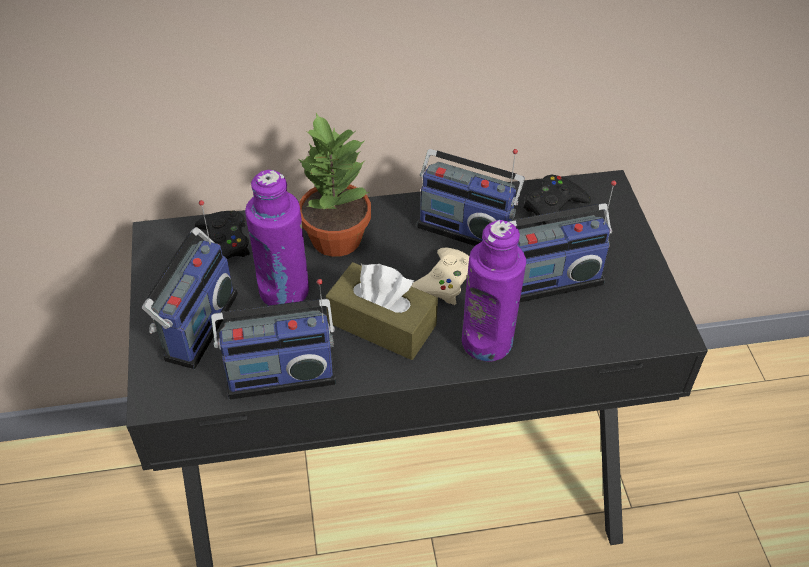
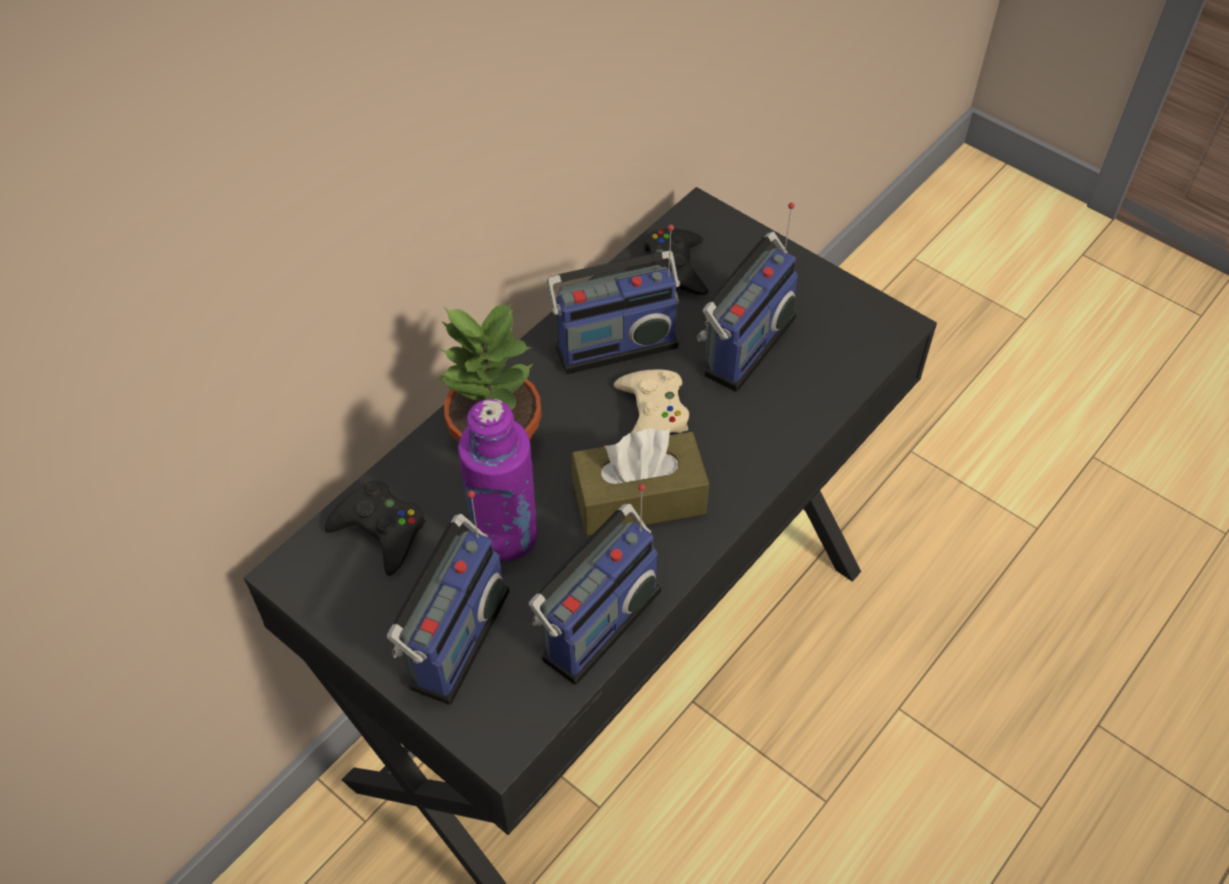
camera: 40 degrees left, 5 degrees up
radio [142,200,238,369] -> radio turned 45 degrees clockwise [387,490,509,705]
purple bottle [462,220,526,361] -> none

